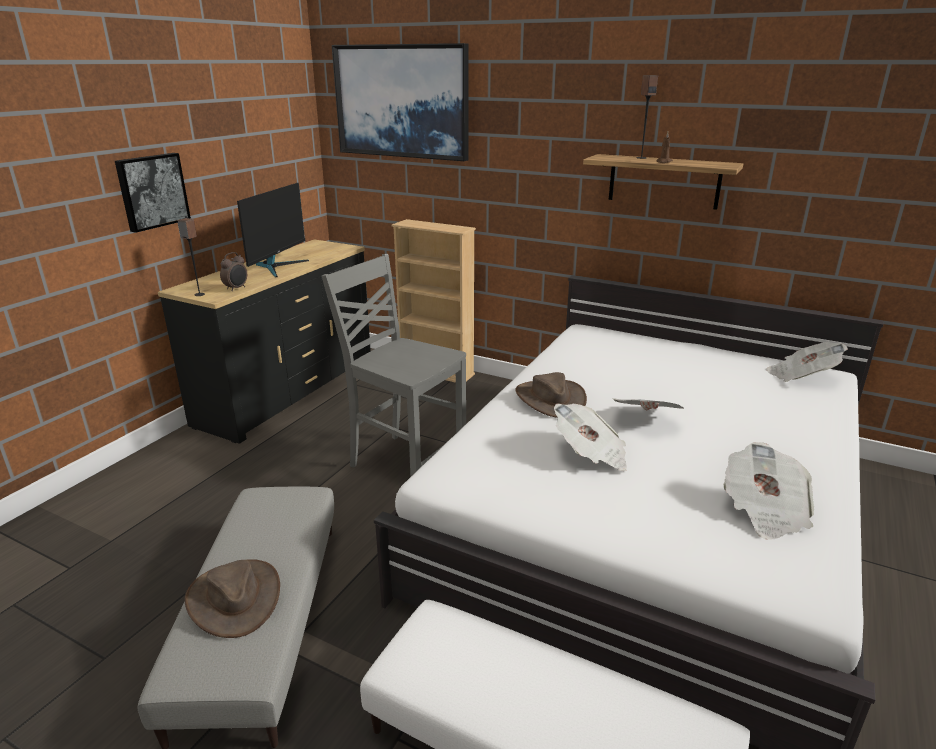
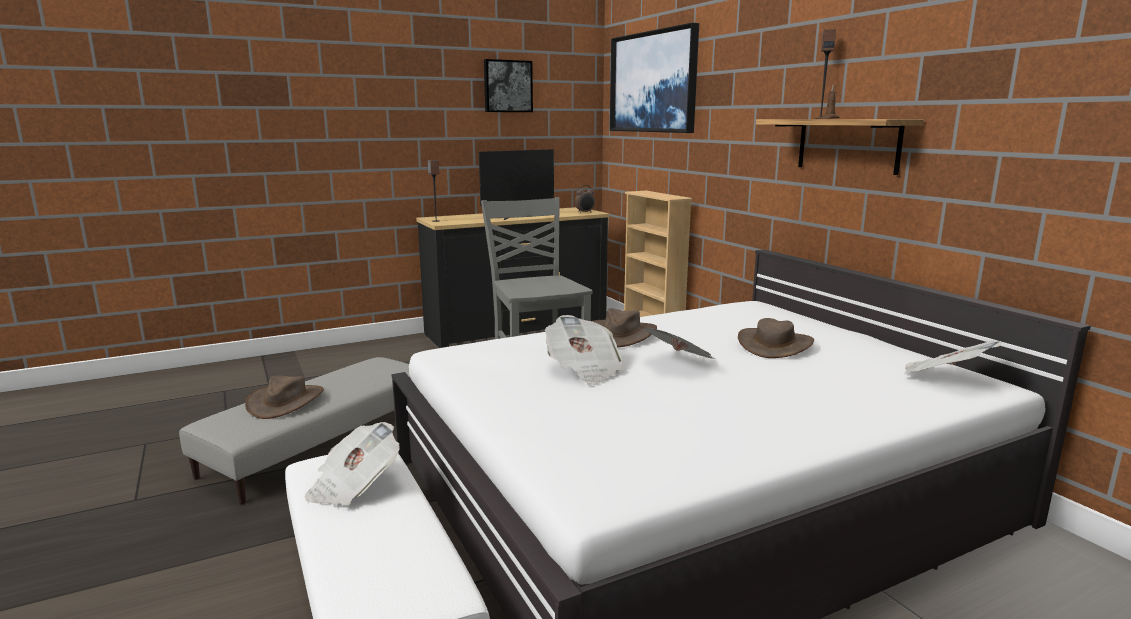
camera: 35 degrees right, 10 degrees down
picture [115,153,191,233] -> picture moved to [484,59,533,112]
alarm clock [220,252,247,291] -> alarm clock moved to [575,185,595,213]
newspaper [723,442,814,540] -> newspaper moved to [305,422,400,506]
none -> brown hat [738,318,814,358]

